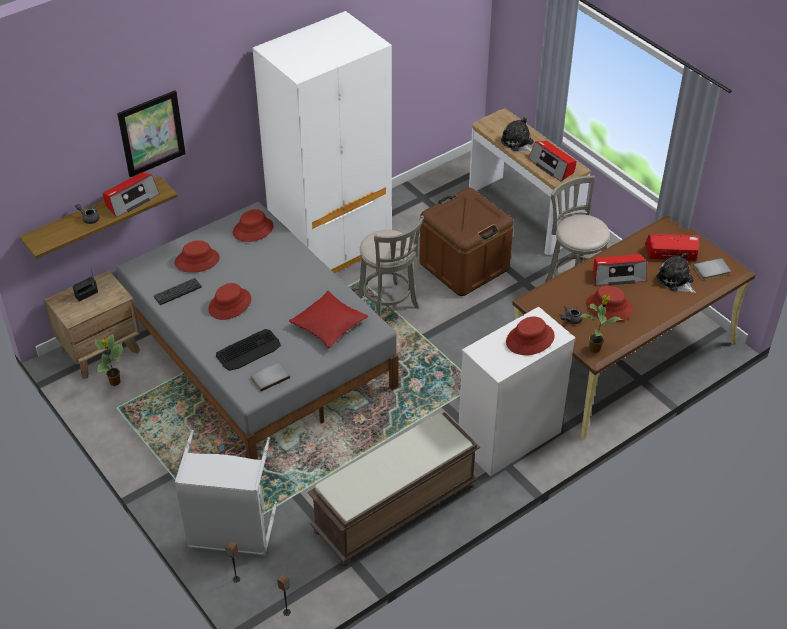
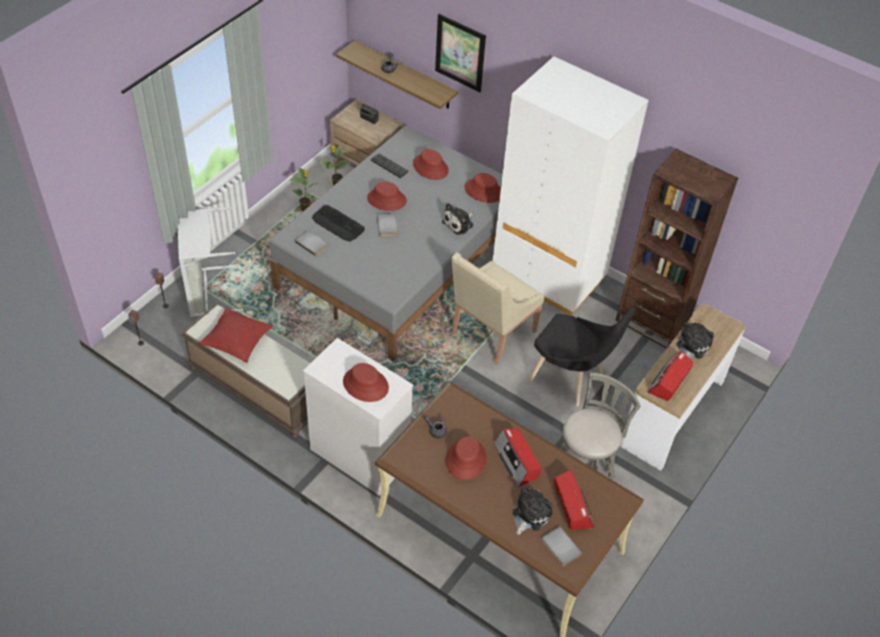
camera: 70 degrees right, 5 degrees up
radio [103,173,160,217] -> none
red pillow [289,291,369,348] -> red pillow moved to [199,307,273,363]
grey stool [358,216,424,317] -> beige armchair [451,252,544,365]
brown storage box [419,188,514,296] -> black chair [528,307,636,406]
potted plant [580,295,623,353] -> potted plant moved to [289,167,318,211]
none -> grey book [377,213,398,236]
none -> plush toy [442,203,473,235]
none -> brown bookcase [615,149,738,349]

